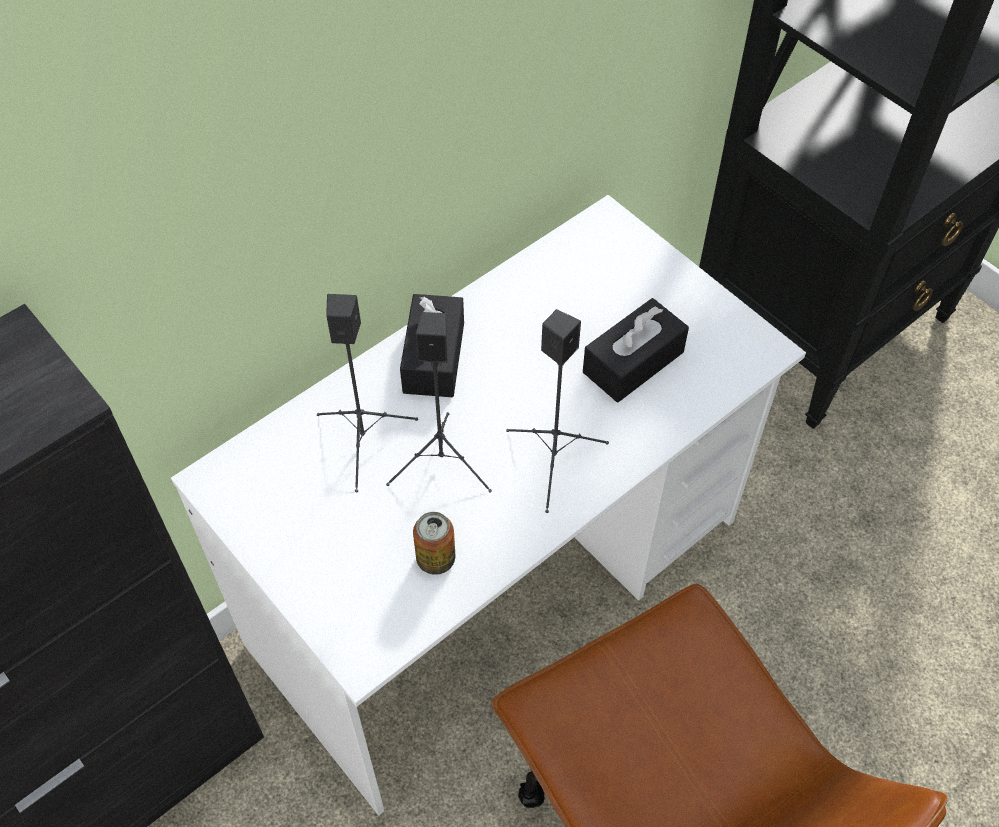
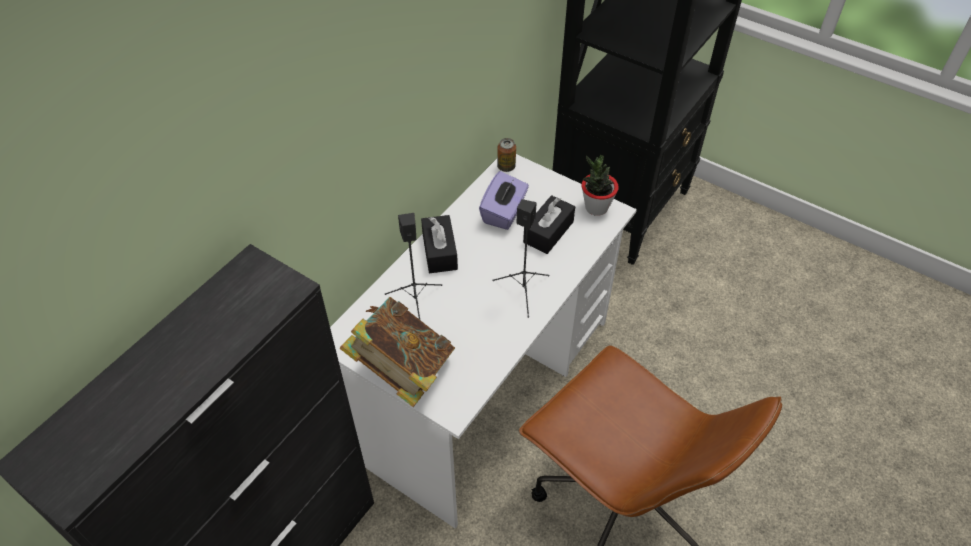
camera: 15 degrees left, 5 degrees down
black speaker [386,312,492,493] -> none
can [413,512,455,575] -> can moved to [497,138,516,172]
none -> book [340,297,455,407]
none -> purple tissue box [479,171,529,230]
none -> potted plant [581,155,619,216]

